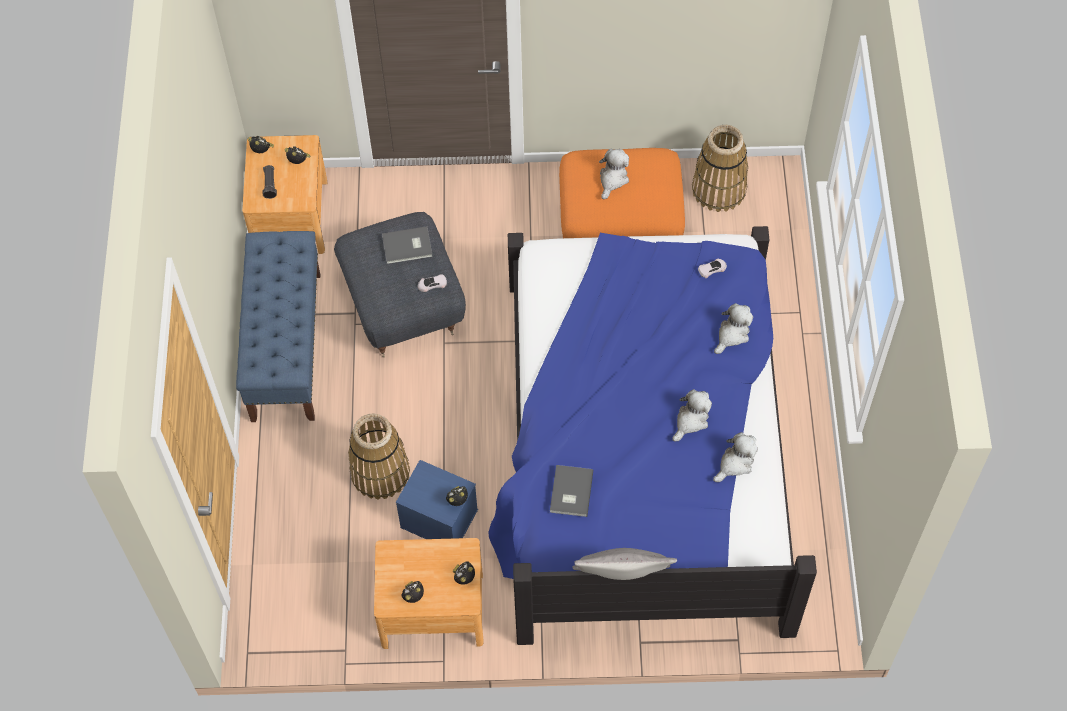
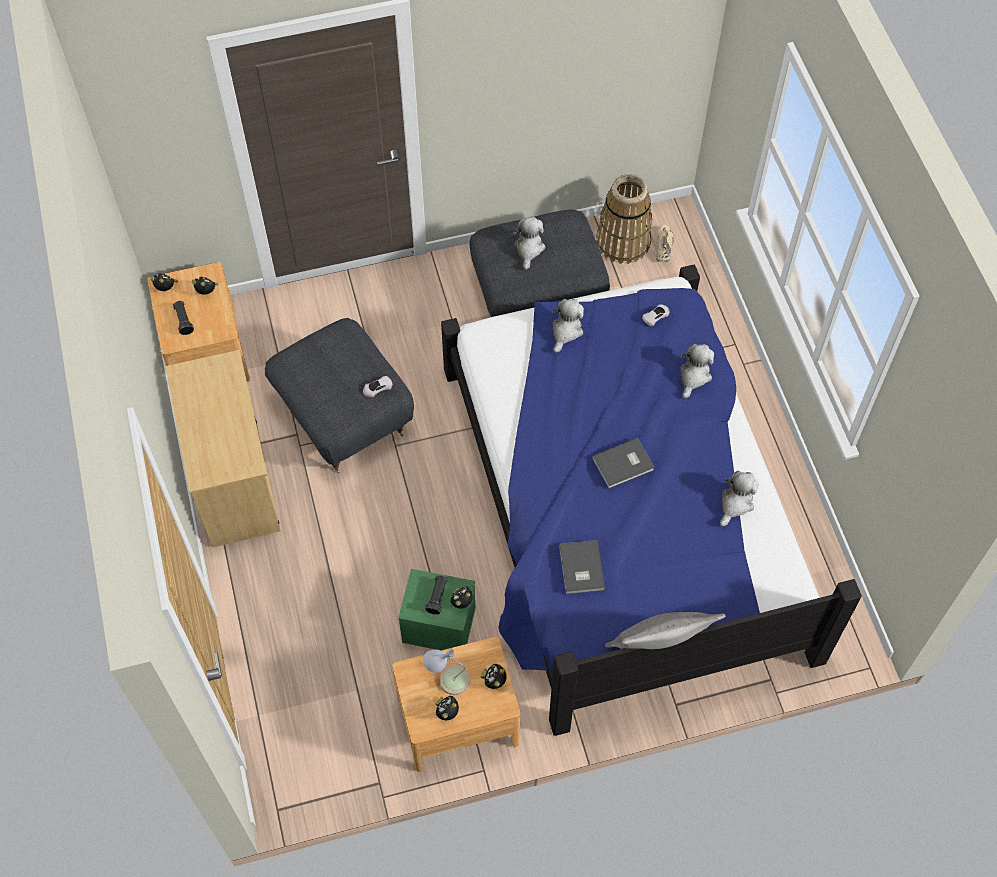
camera: 15 degrees left, 0 degrees up
blue bench [236,231,320,422] -> beige dresser [165,350,281,548]
basket [348,413,410,499] -> none
grey book [382,226,433,264] -> grey book moved to [592,438,655,488]
blue storage box [396,460,478,539] -> green storage box [398,569,476,650]
orange ottoman [559,148,685,238] -> grey ottoman [469,209,610,317]
plush toy [672,389,712,441] -> plush toy moved to [552,299,584,353]
none -> table lamp [423,648,470,695]
none -> black flashlight [425,575,448,615]
none -> beige shoe [657,224,674,262]

